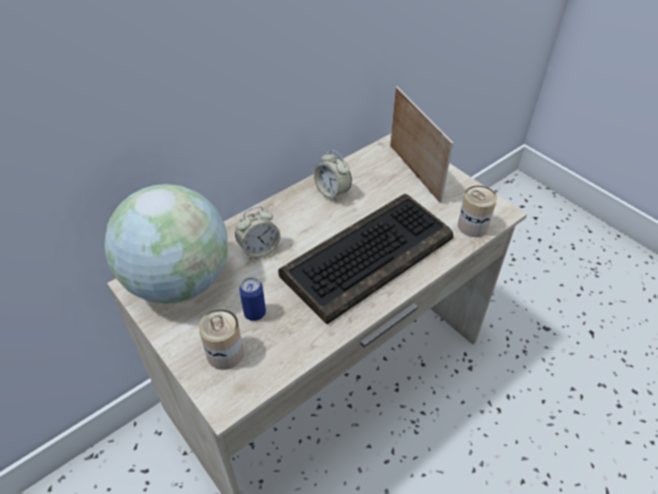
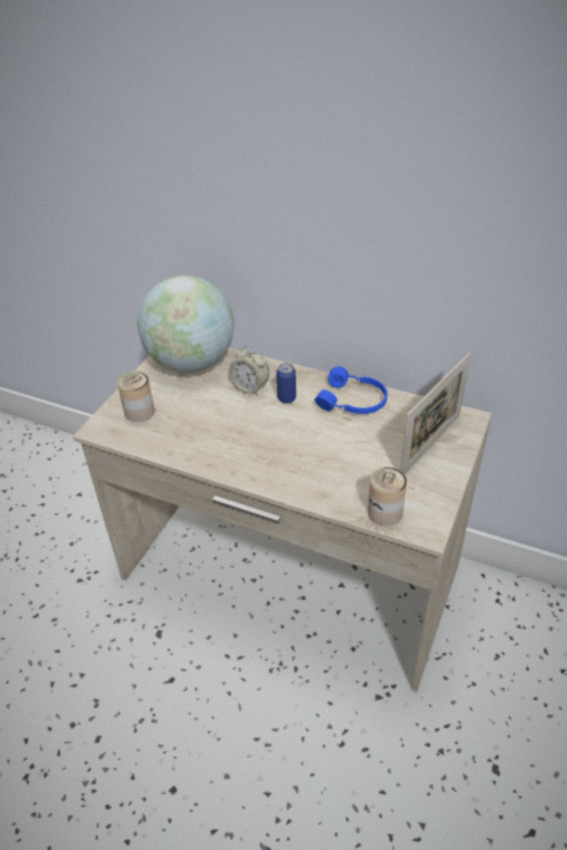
camera: 65 degrees right, 5 degrees down
can [239,277,266,321] -> can moved to [276,363,296,404]
keyboard [278,194,453,324] -> none
alarm clock [314,150,352,201] -> blue headphones [315,366,387,414]

